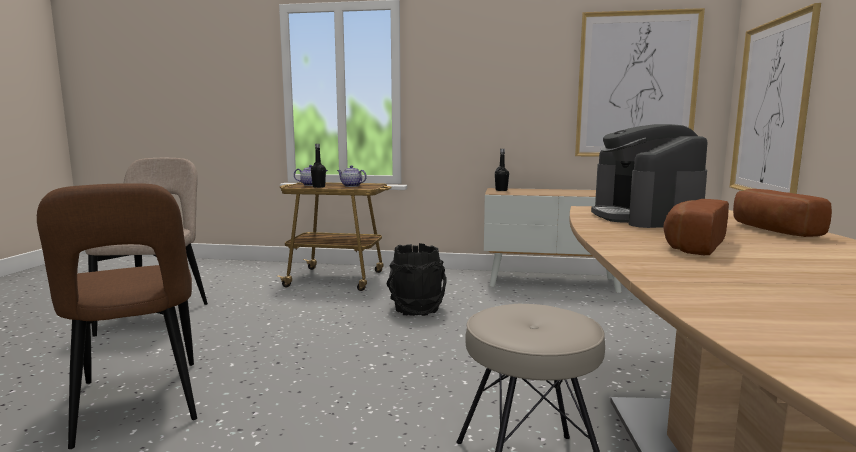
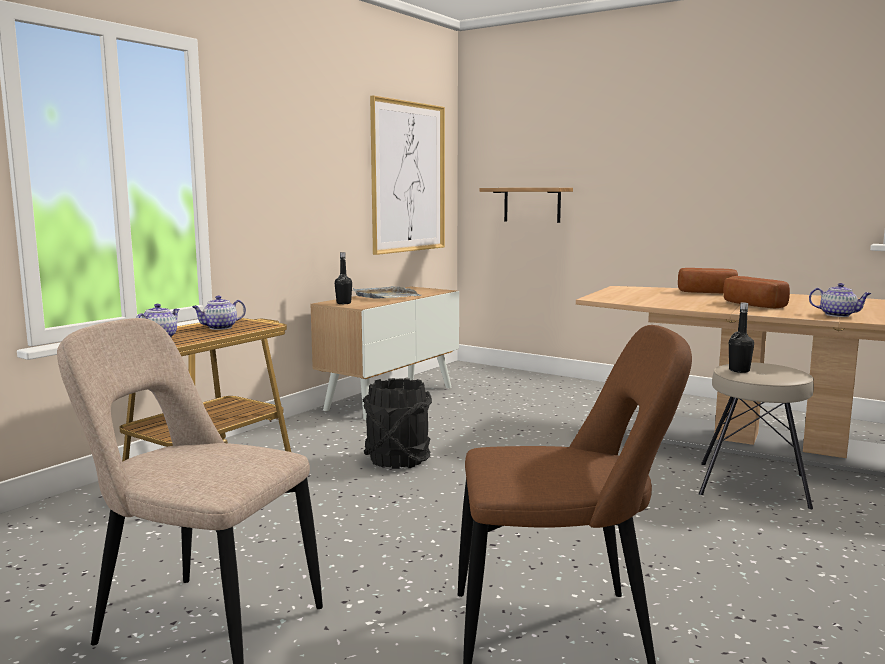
camera: 65 degrees left, 0 degrees up
black bottle [311,144,326,188] -> black bottle moved to [729,303,754,373]
coffee machine [591,124,708,228] -> none
picture [730,3,821,194] -> shelf [479,188,573,223]
none -> grey tray [353,286,420,299]
none -> teapot [809,283,871,317]

